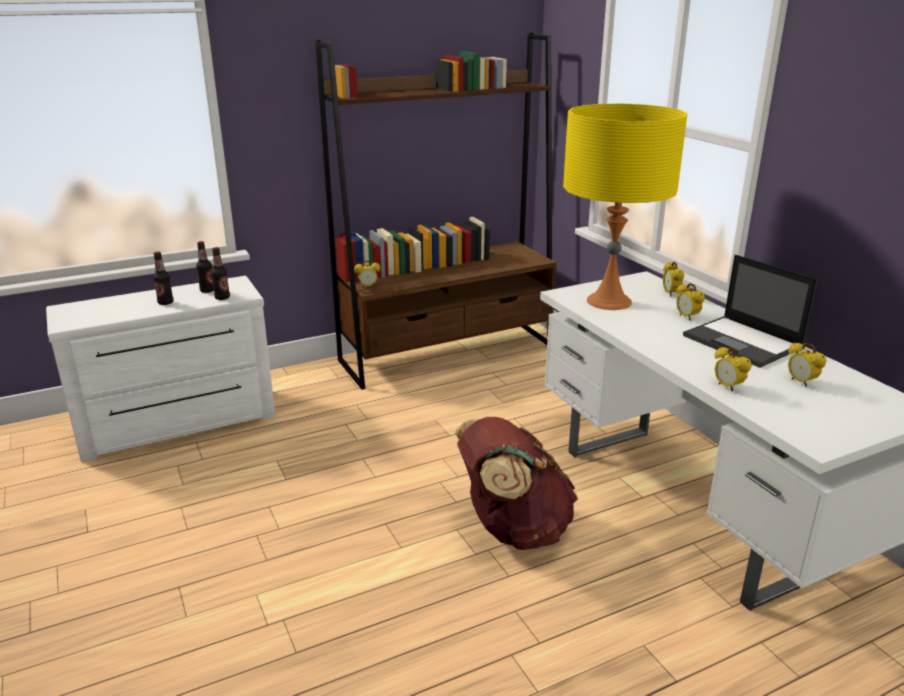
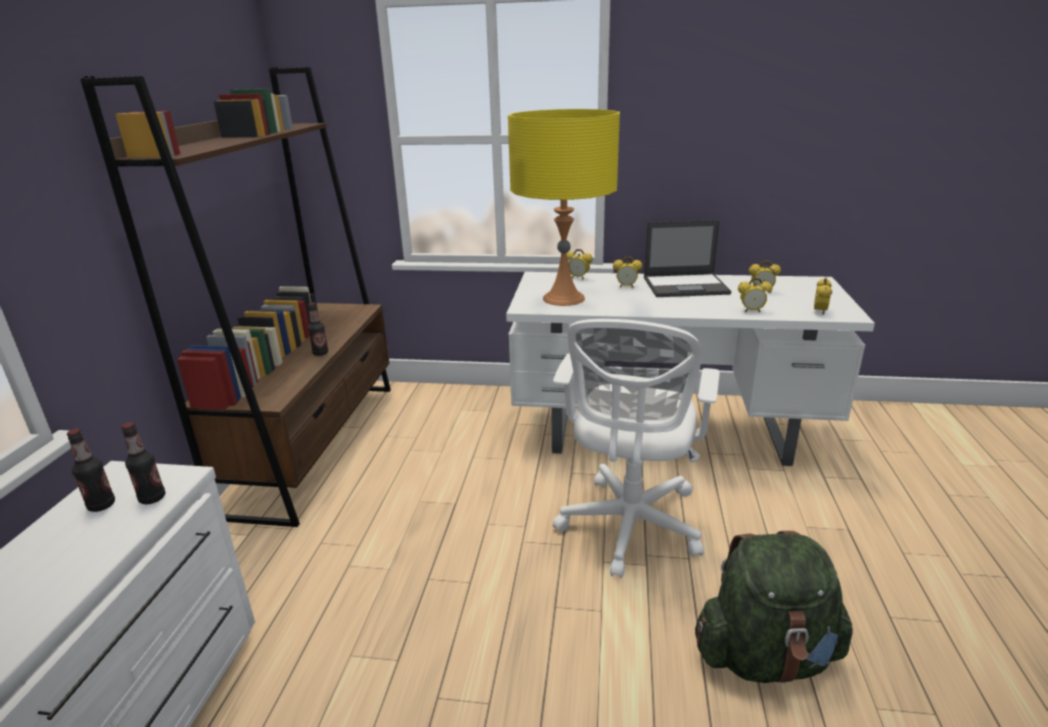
camera: 55 degrees left, 0 degrees up
bottle [153,252,173,305] -> bottle moved to [308,302,328,356]
alarm clock [354,260,381,288] -> alarm clock moved to [814,278,832,315]
brown backpack [455,417,578,550] -> white office chair [553,319,720,578]
none -> green backpack [695,531,853,683]

